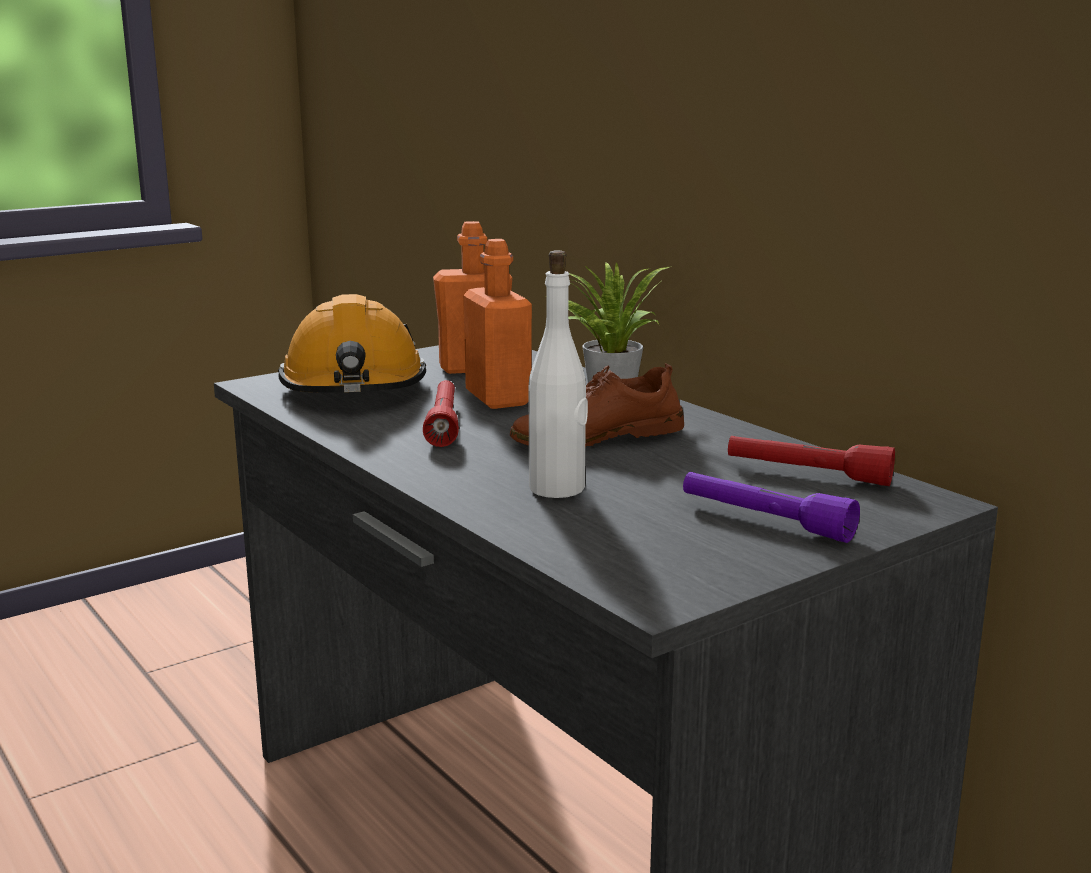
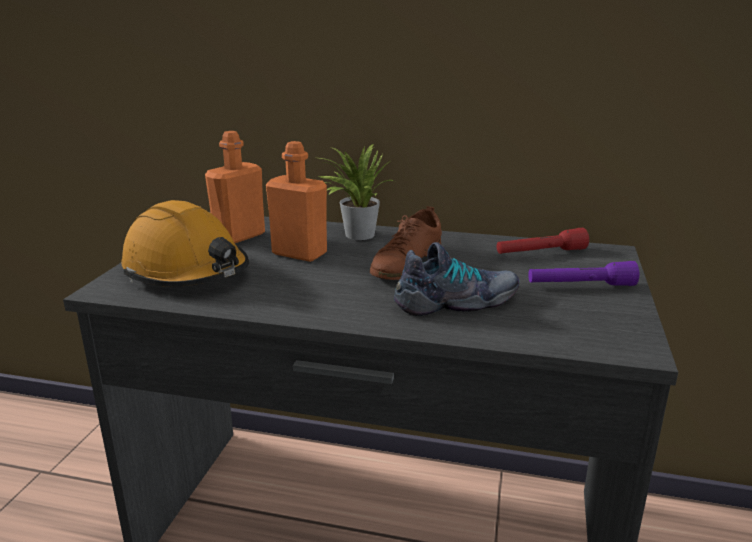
camera: 40 degrees left, 5 degrees up
red flashlight [423,380,459,447] -> none
white bottle [529,250,588,498] -> shoe [394,242,519,316]

